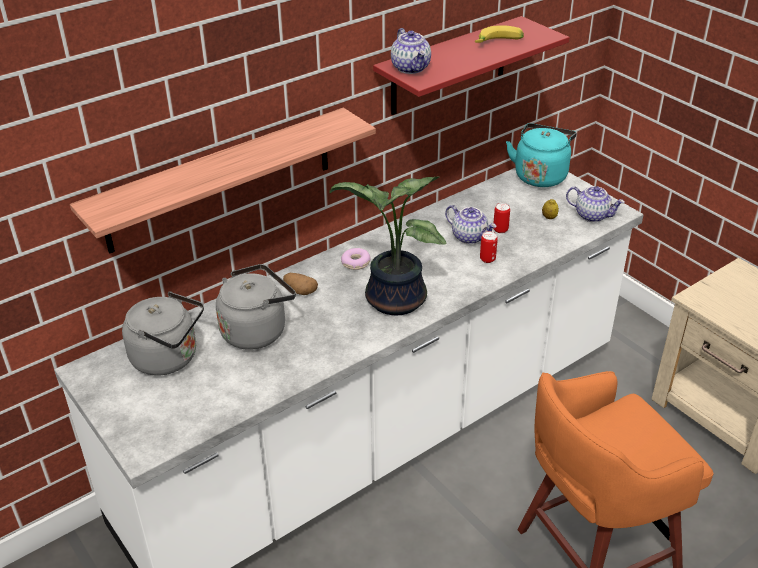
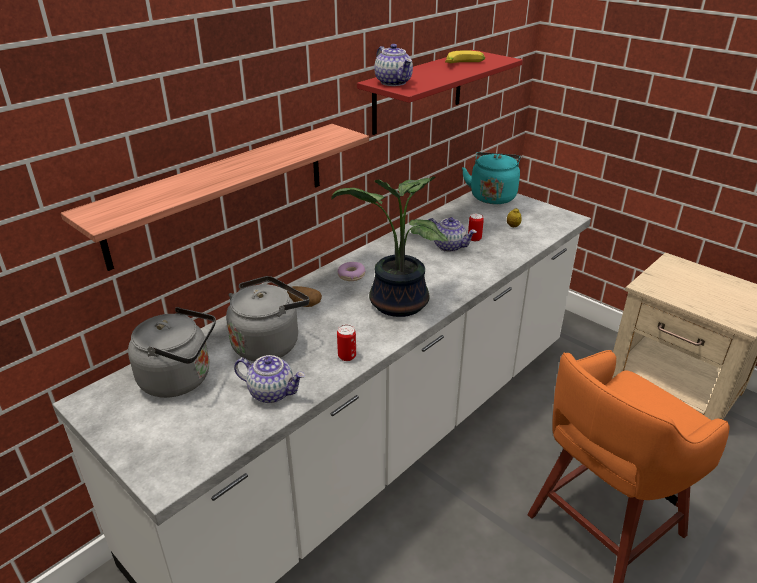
camera: 10 degrees left, 5 degrees down
can [480,231,498,263] -> can moved to [337,325,356,361]
teapot [566,186,625,222] -> teapot moved to [234,355,305,403]

